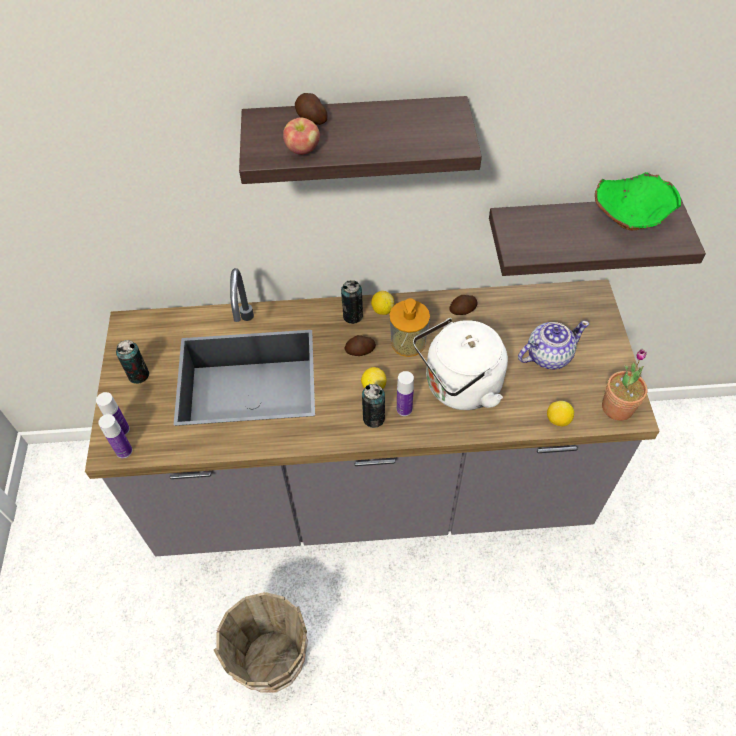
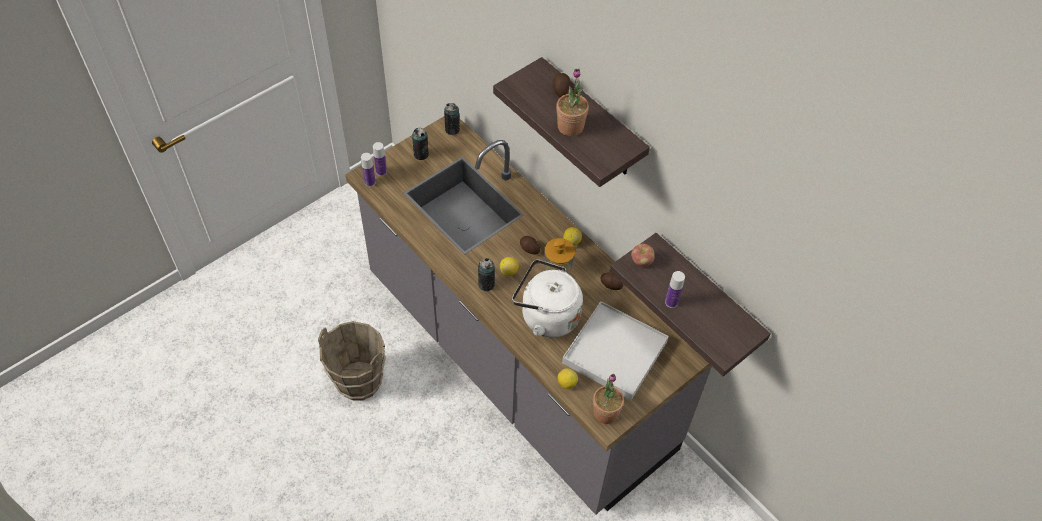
camera: 50 degrees right, 0 degrees up
apple [283,118,320,155] -> apple moved to [631,244,655,266]
can [341,280,363,324] -> can moved to [444,103,460,135]
bottle [397,371,414,416] -> bottle moved to [665,271,685,308]
teapot [518,321,589,370] -> white tray [562,301,669,400]
green bowl [595,172,681,230] -> none
none -> potted plant [556,68,589,136]

